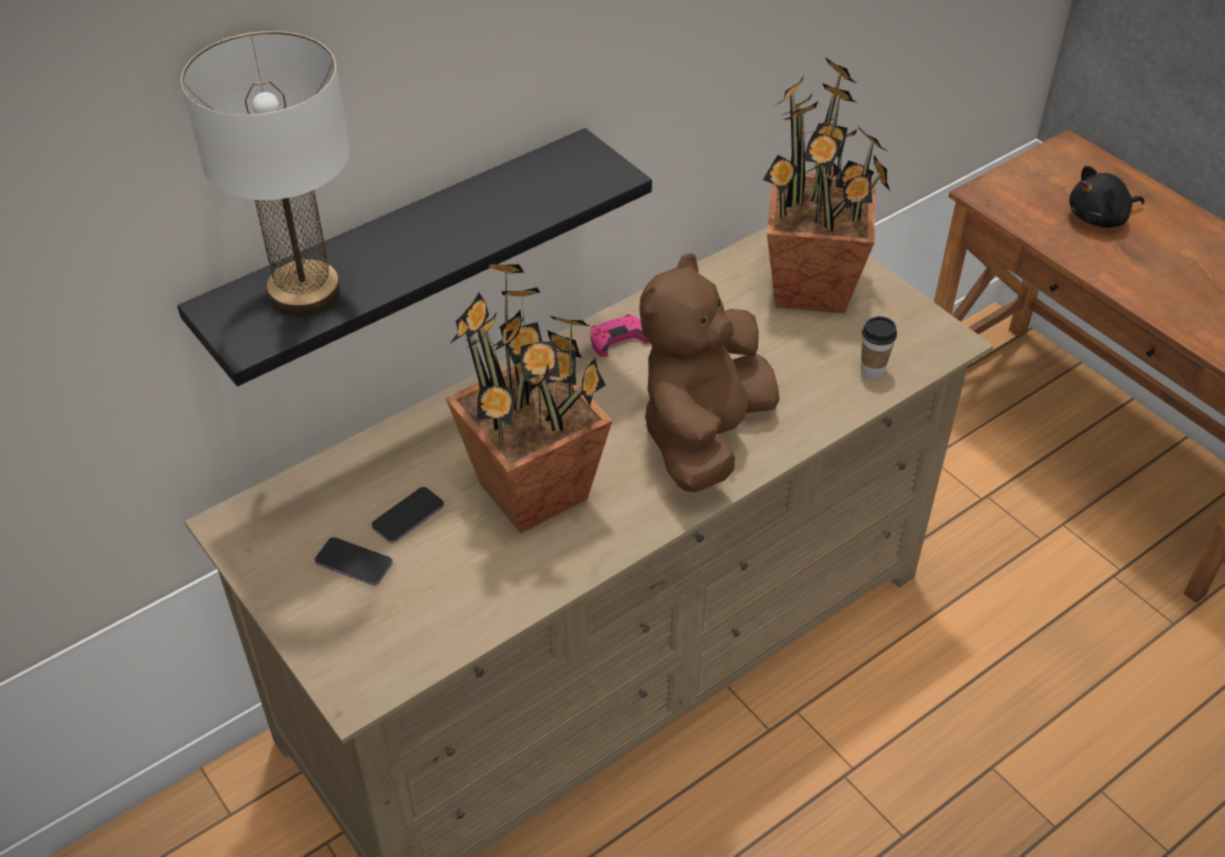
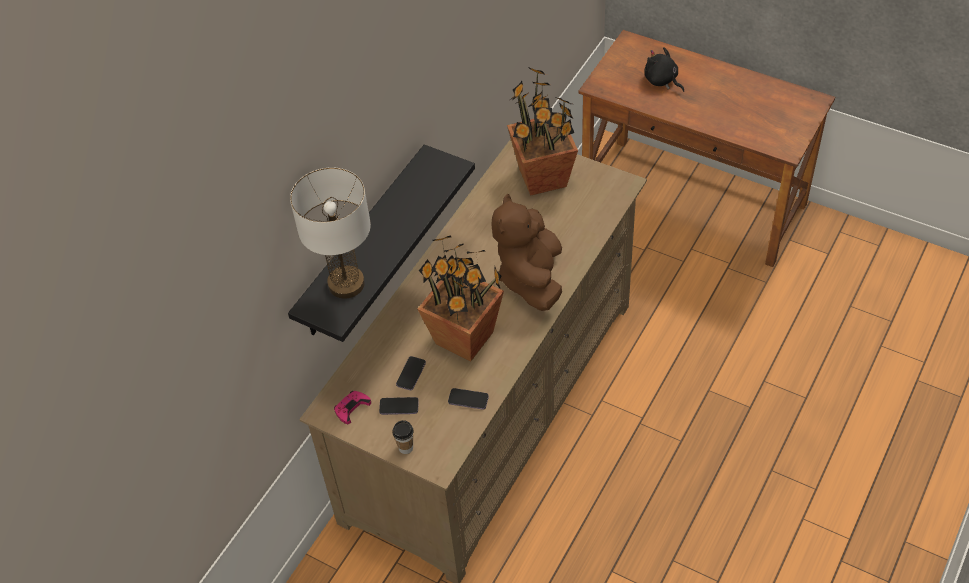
camera: 20 degrees left, 5 degrees up
pink game controller [590,315,649,357] -> pink game controller moved to [334,391,371,424]
cup [861,316,897,378] -> cup moved to [393,420,414,454]
black plush toy [1069,166,1144,228] -> black plush toy turned 90 degrees clockwise [644,47,684,92]
none -> phone [448,388,489,410]

